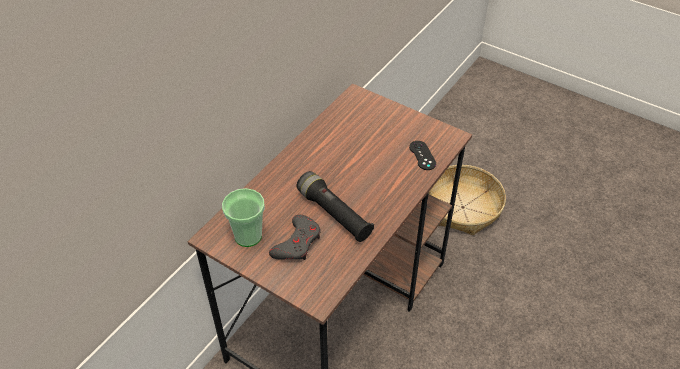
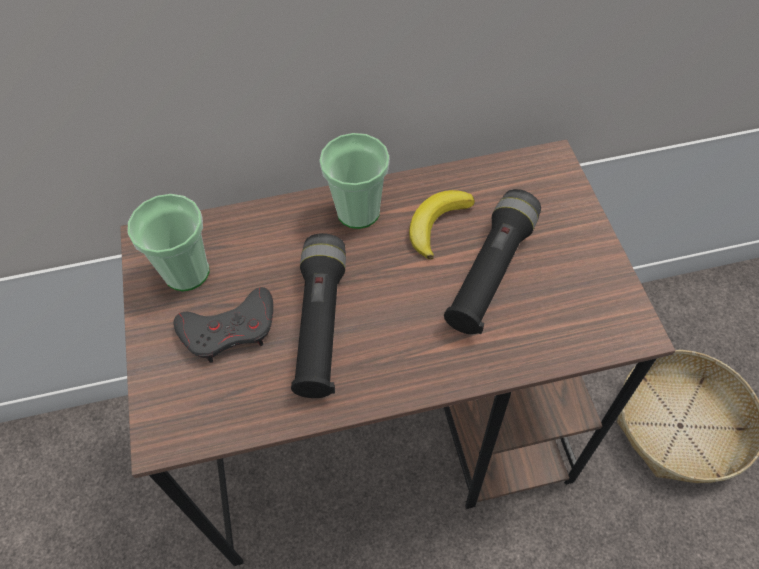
camera: 45 degrees right, 10 degrees up
black game controller [409,141,436,170] -> none
none -> cup [319,133,389,229]
none -> banana [409,190,475,260]
none -> black flashlight [444,189,541,334]

